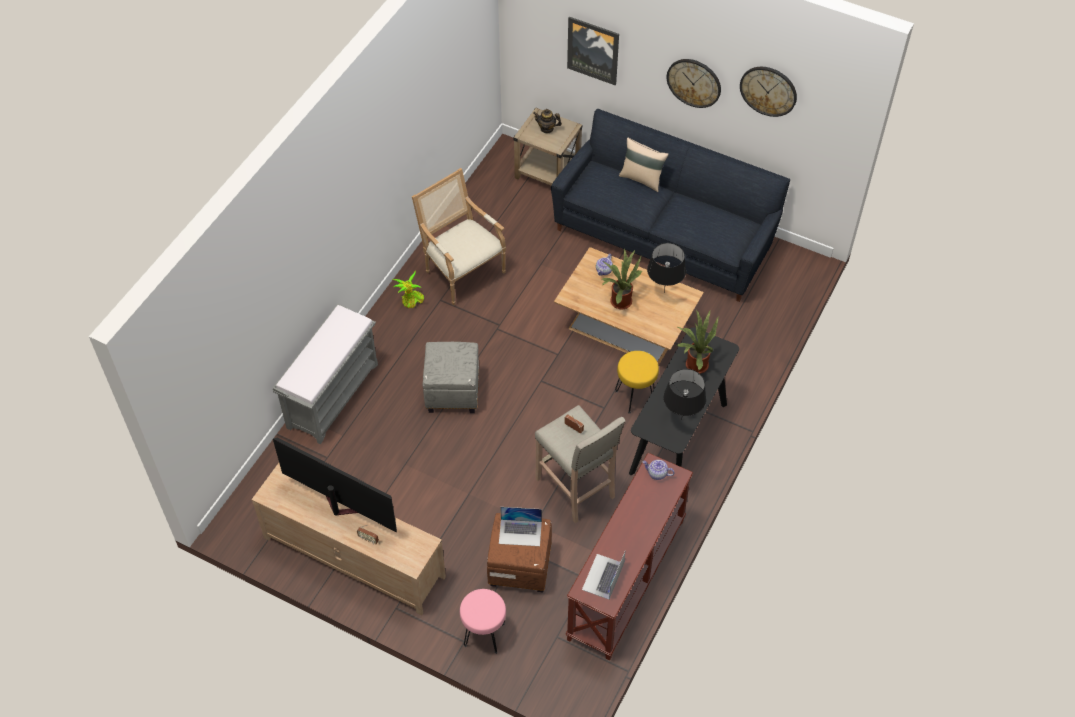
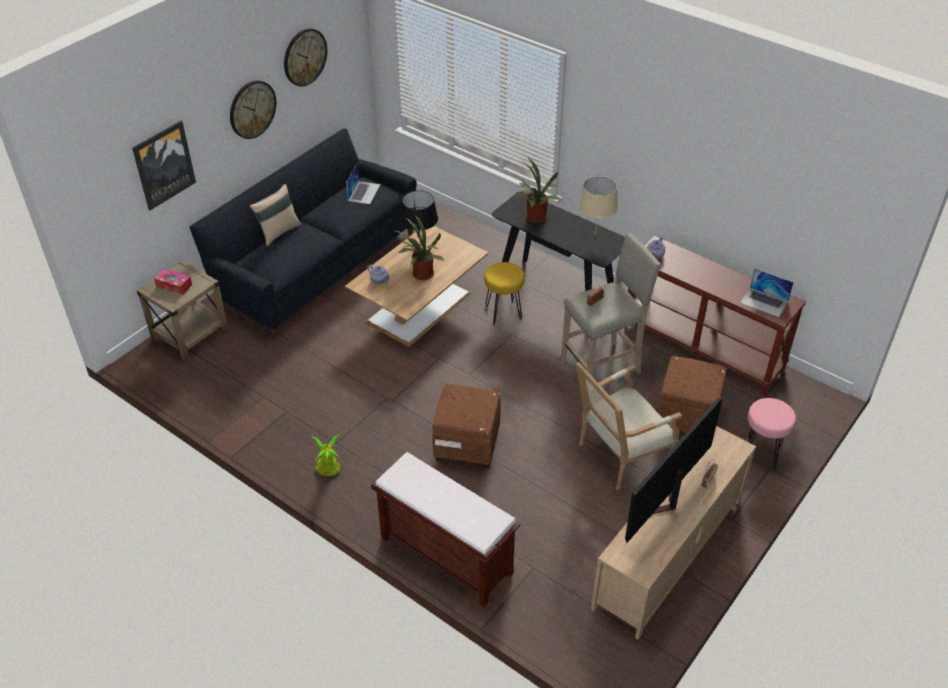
camera: 80 degrees left, 10 degrees down
grey bench [273,304,378,444] -> brown bench [371,452,520,607]
armchair [412,168,506,305] -> armchair moved to [576,362,682,491]
grey ottoman [423,342,479,413] -> brown ottoman [432,384,501,469]
laptop [499,507,542,546] -> laptop moved to [346,164,380,204]
teapot [533,109,562,133] -> tissue box [154,269,192,295]
black table lamp [663,369,706,420] -> beige table lamp [578,176,618,235]

